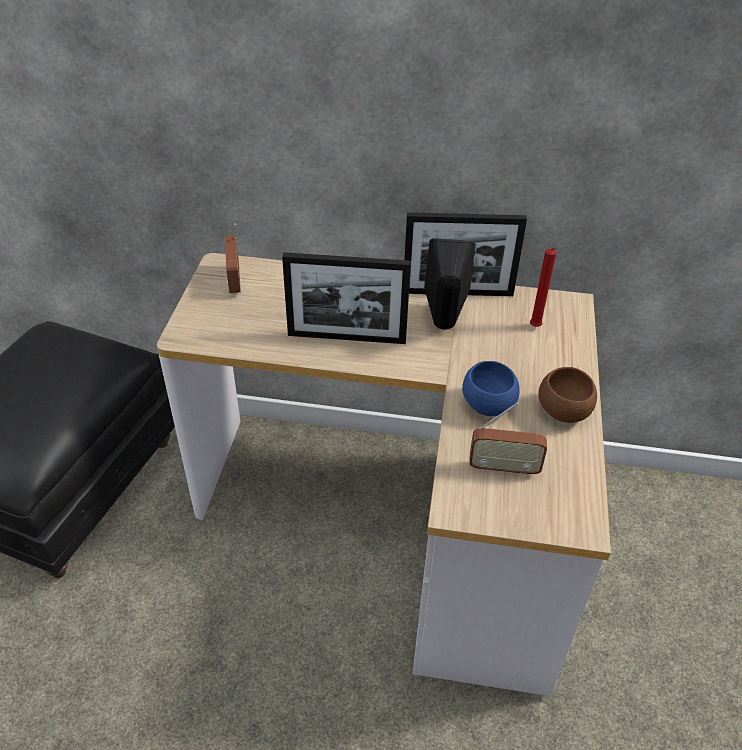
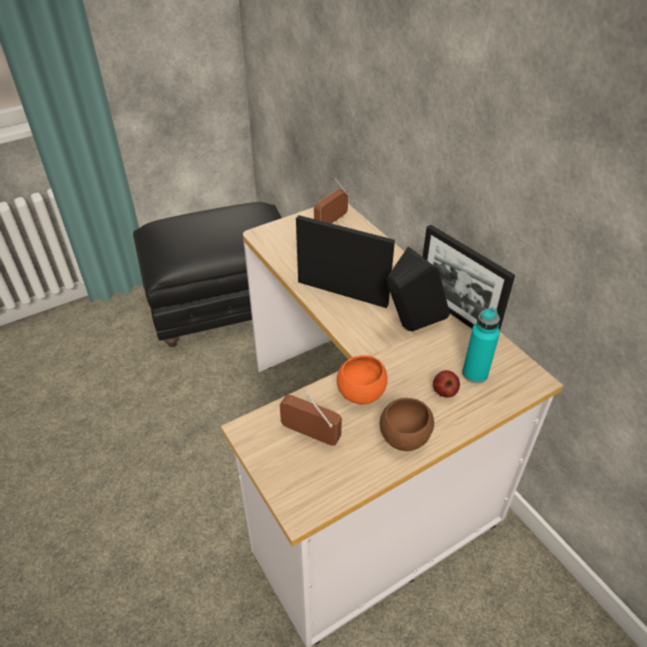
camera: 50 degrees right, 0 degrees up
picture frame [282,252,411,344] -> picture frame turned 150 degrees clockwise [296,215,395,308]
blue bowl [462,361,520,416] -> orange bowl [337,355,388,404]
radio [469,402,547,478] -> radio turned 150 degrees clockwise [280,391,342,446]
red candle [530,248,557,327] -> turquoise bottle [462,307,500,384]
none -> apple [433,370,460,398]

